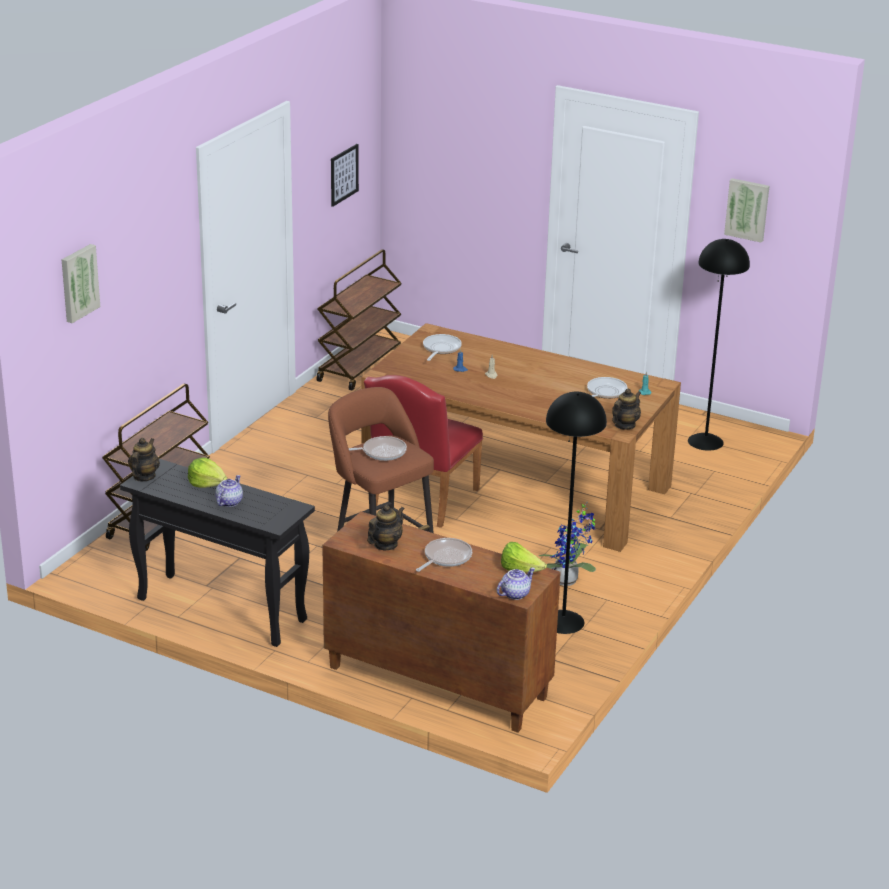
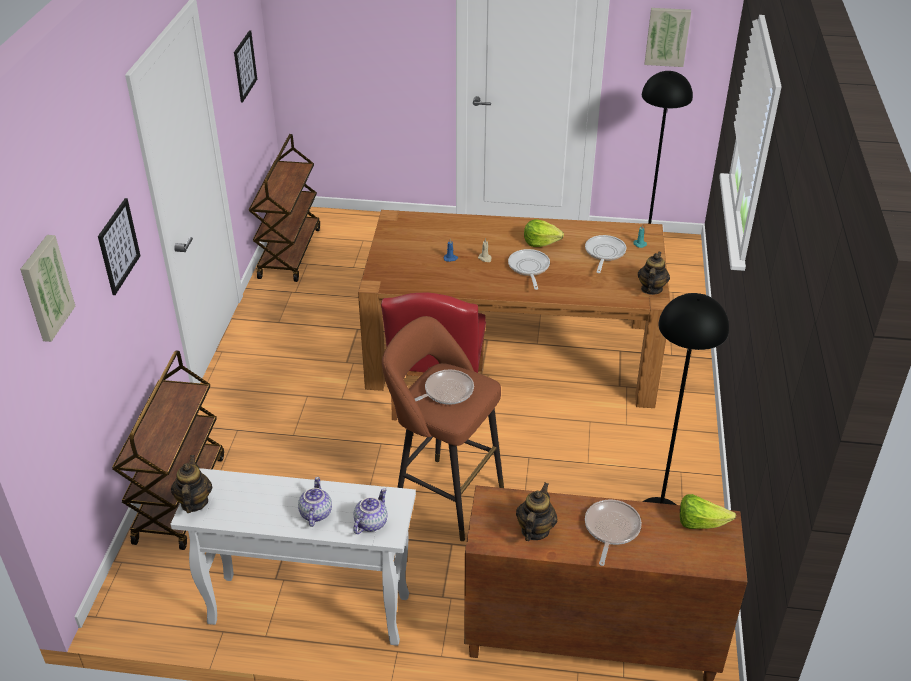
camera: 20 degrees left, 10 degrees up
black console table [120,459,315,647] -> white console table [170,468,416,646]
lettuce [188,457,227,488] -> lettuce moved to [524,219,564,247]
frying pan [423,334,462,361] -> frying pan moved to [508,249,550,290]
teapot [497,567,535,600] -> teapot moved to [353,488,388,534]
potted plant [539,502,596,586] -> none
none -> picture [98,198,141,295]

